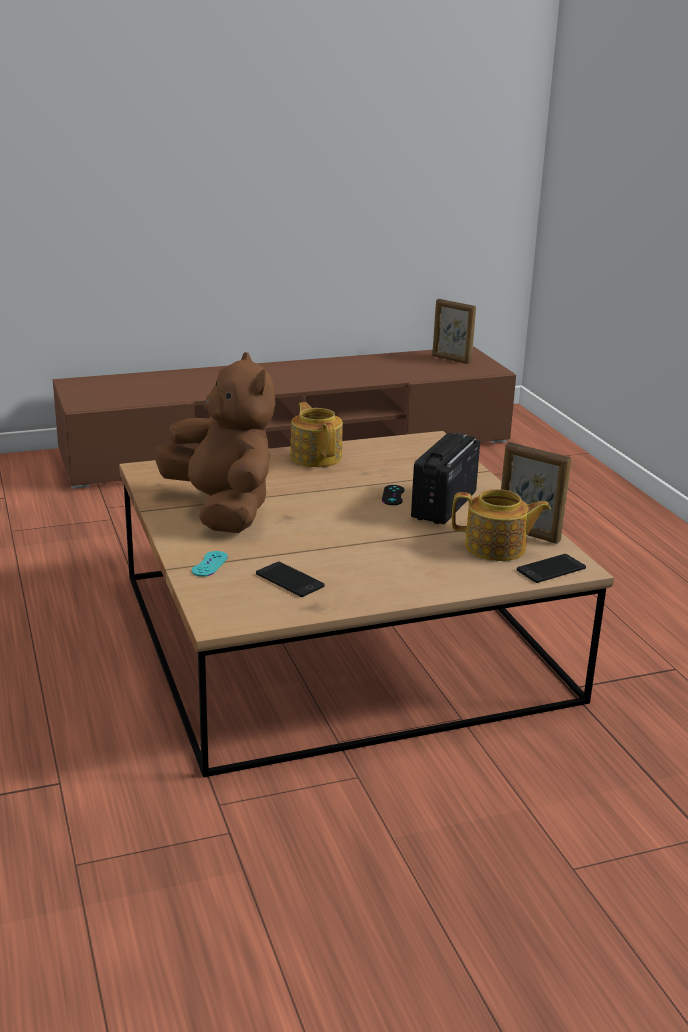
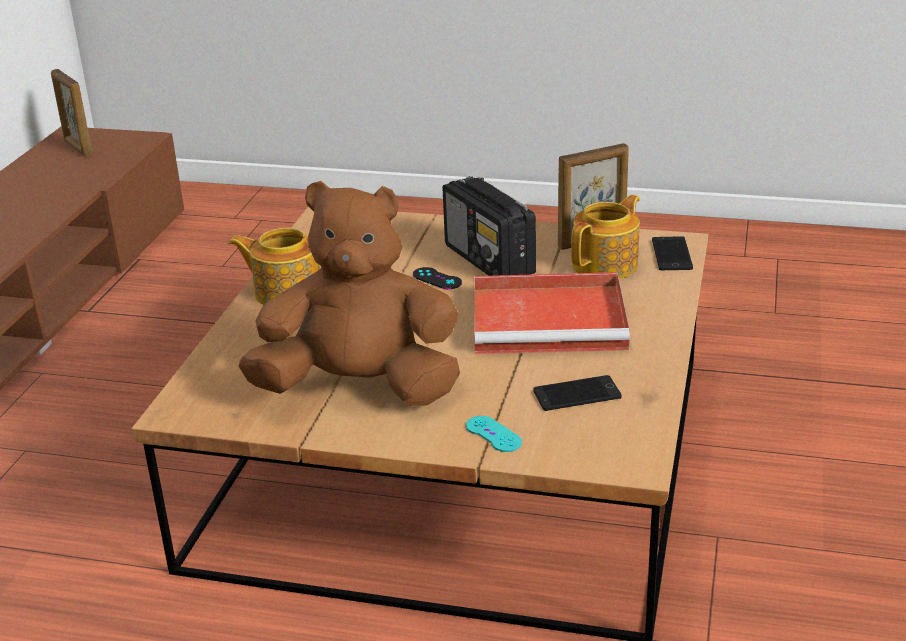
camera: 55 degrees left, 5 degrees up
picture frame [432,299,476,364] -> picture frame turned 75 degrees clockwise [51,69,93,157]
none -> red tray [474,272,630,354]

